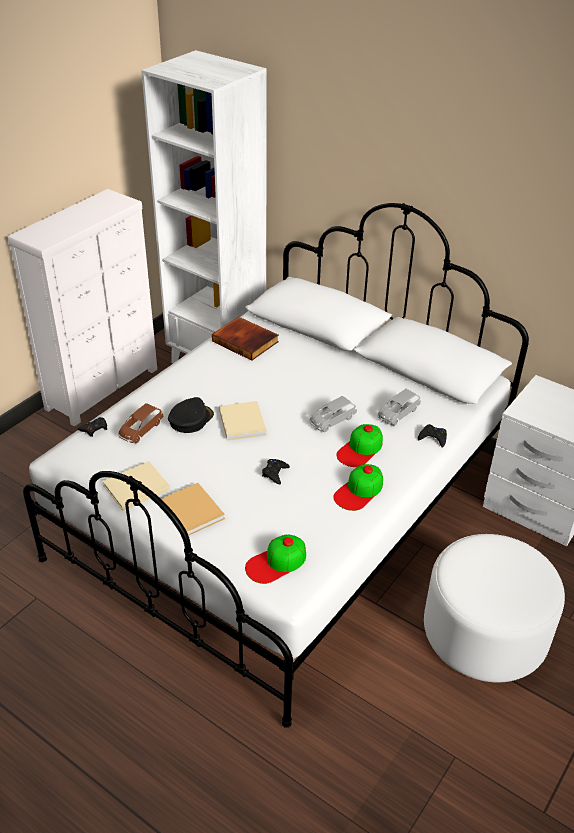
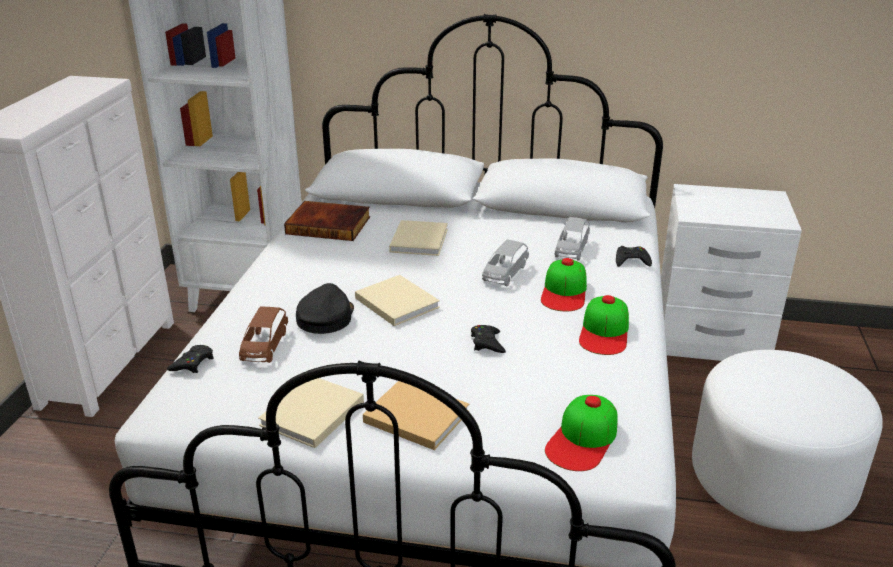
camera: 25 degrees left, 10 degrees down
none -> beige book [389,220,448,256]

